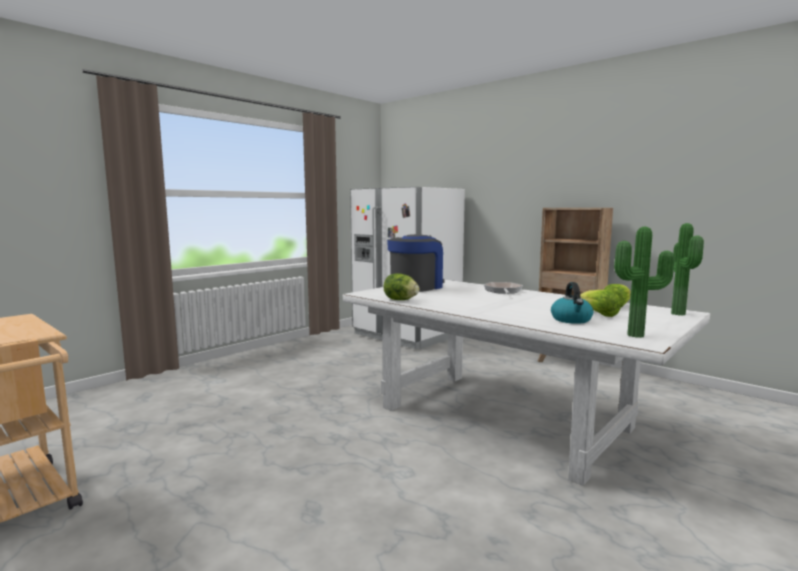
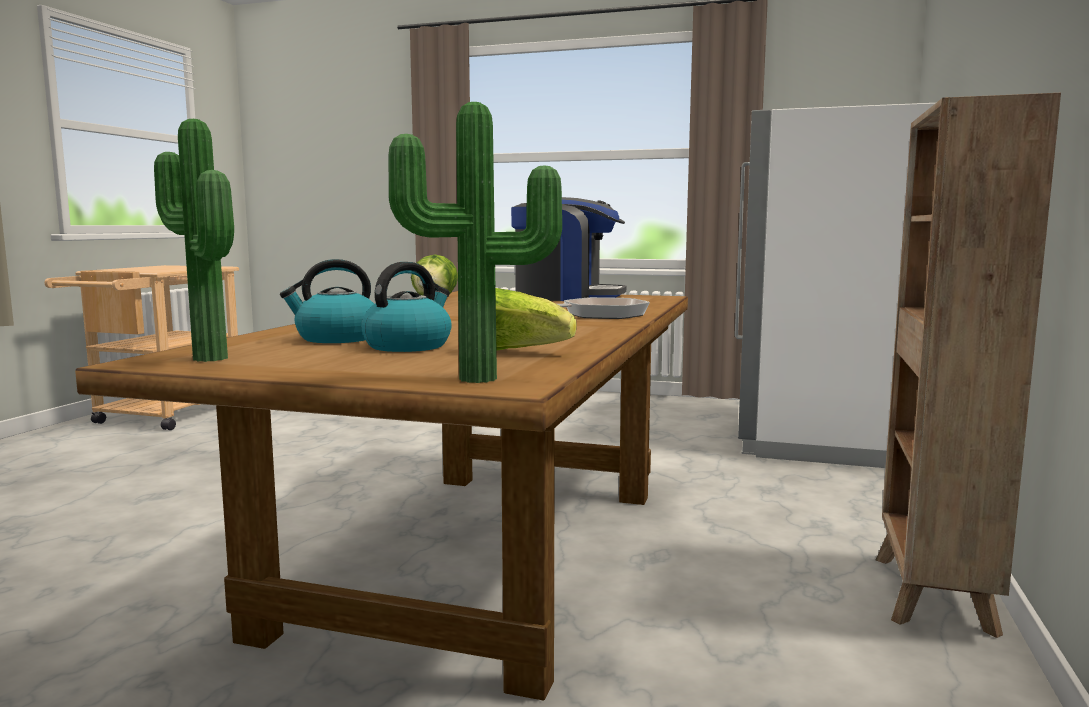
camera: 65 degrees right, 0 degrees up
white dining table [343,280,710,486] -> brown dining table [75,291,688,700]
lettuce [580,290,620,317] -> kettle [361,262,452,352]

